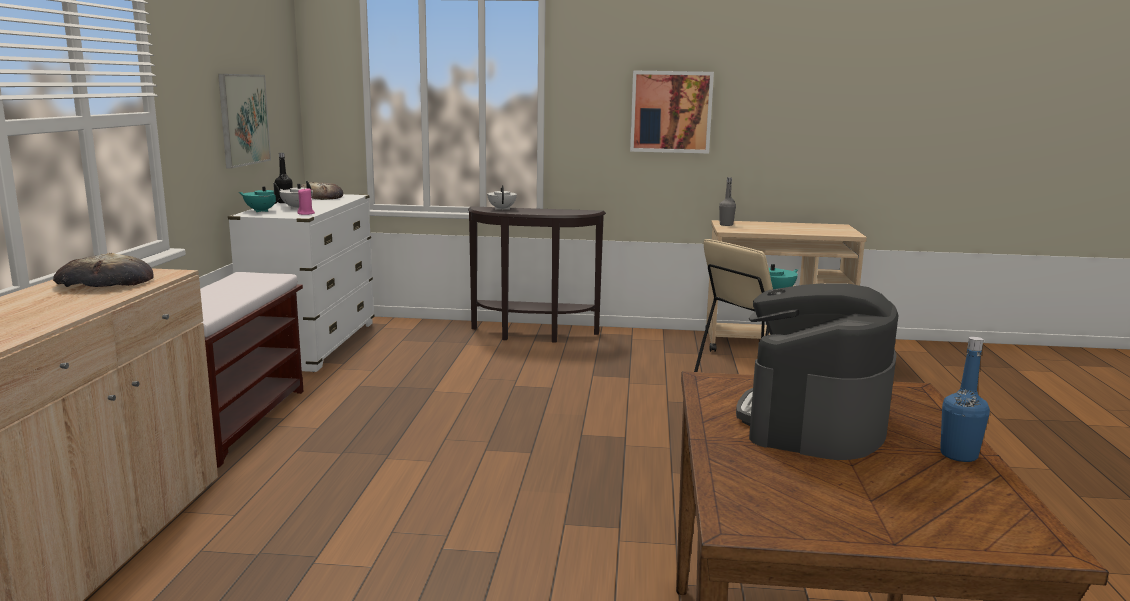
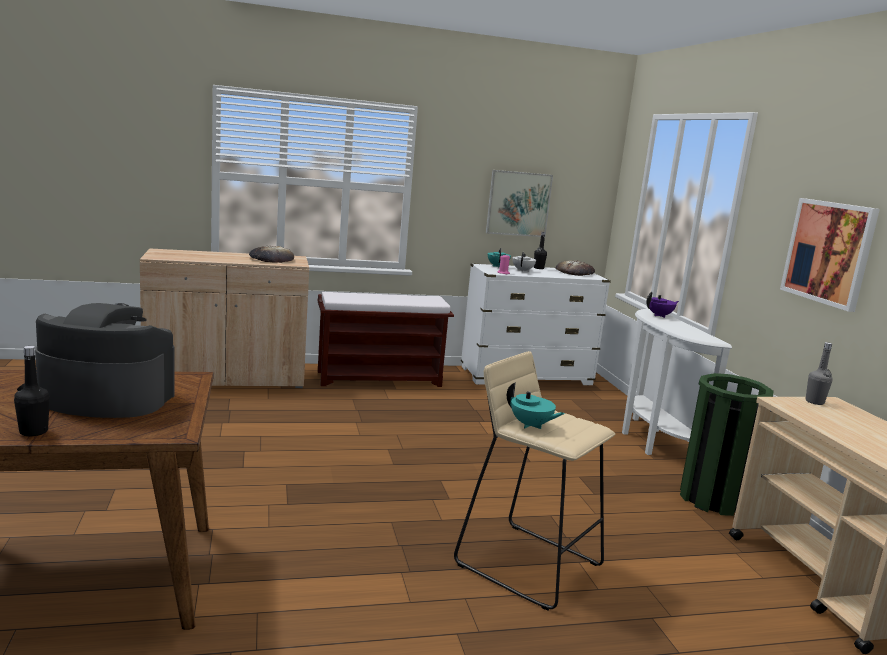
camera: 70 degrees right, 0 degrees up
brown console table [468,206,606,343] -> white console table [622,309,732,455]
white teapot [487,185,517,210] -> purple teapot [646,292,679,318]
blue bottle [940,337,990,462] -> black bottle [14,346,50,436]
none -> green trash can [680,373,773,516]

